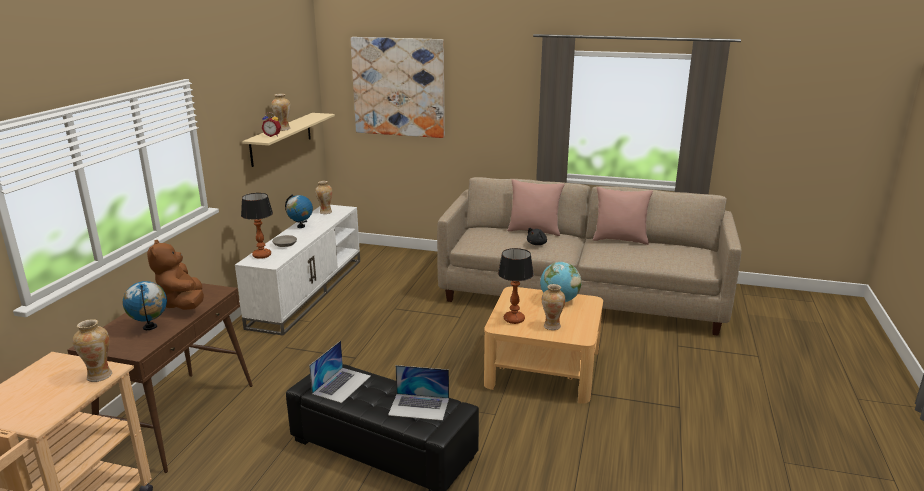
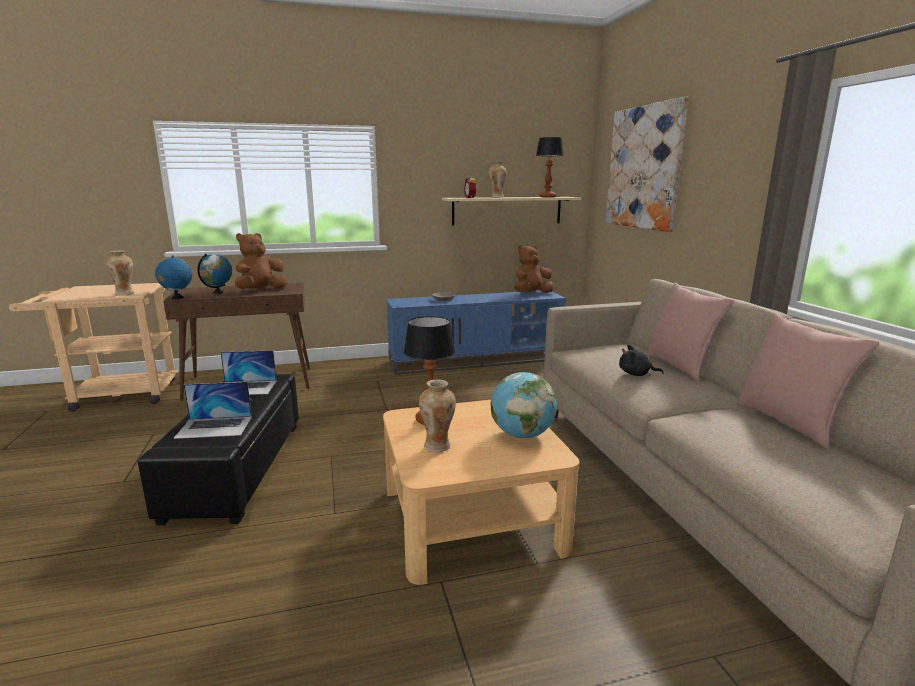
camera: 60 degrees right, 5 degrees down
white tv stand [235,205,360,336] -> blue tv stand [386,291,566,375]
table lamp [241,193,273,259] -> table lamp moved to [536,137,564,197]
globe [285,194,313,228] -> globe moved to [155,255,192,299]
vase [315,181,333,214] -> brown plush toy [514,245,553,293]
laptop [388,365,449,421] -> laptop turned 75 degrees counterclockwise [173,382,252,439]

